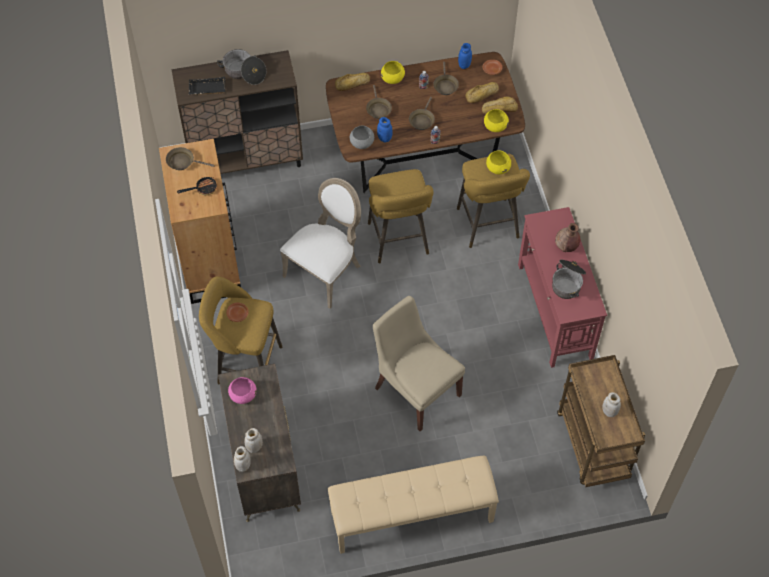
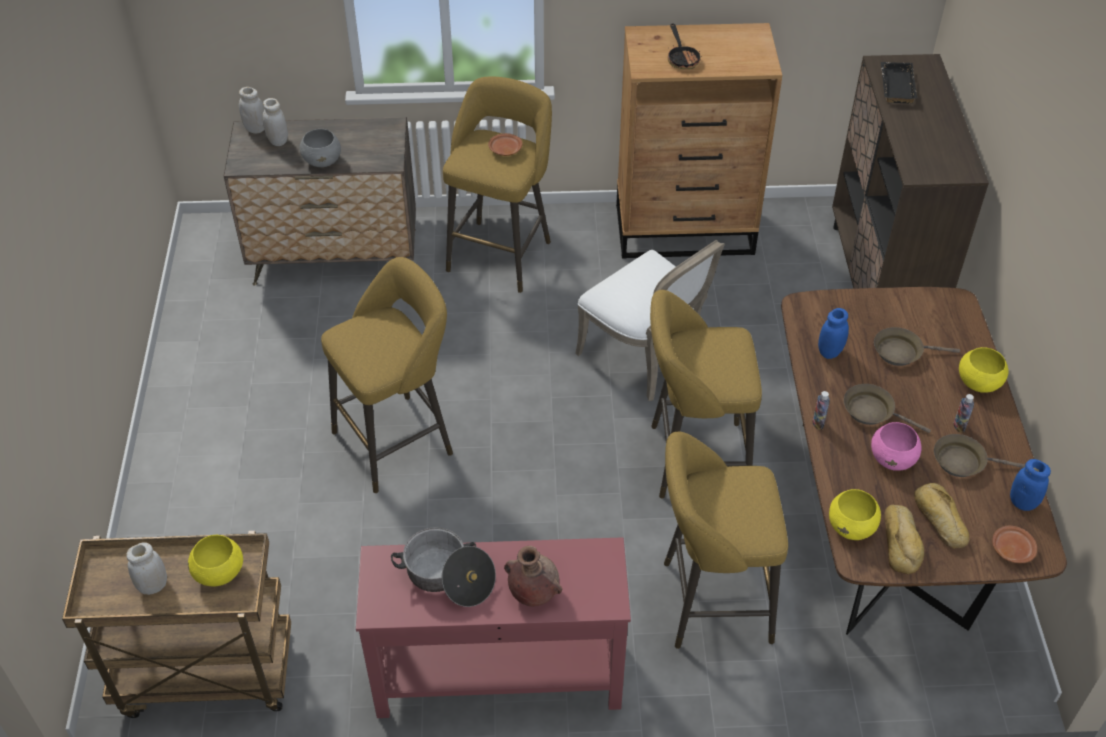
camera: 100 degrees right, 10 degrees down
brown frying pan [166,147,215,170] -> none
cooking pot [217,49,266,85] -> none
pink bowl [228,377,257,404] -> pink bowl moved to [871,422,921,471]
beige bench [328,456,499,554] -> none
bread [335,73,370,91] -> none
grey bowl [350,126,374,149] -> grey bowl moved to [300,129,341,167]
beige chair [373,296,465,431] -> yellow stool [321,257,453,493]
yellow bowl [486,150,511,174] -> yellow bowl moved to [188,535,243,587]

